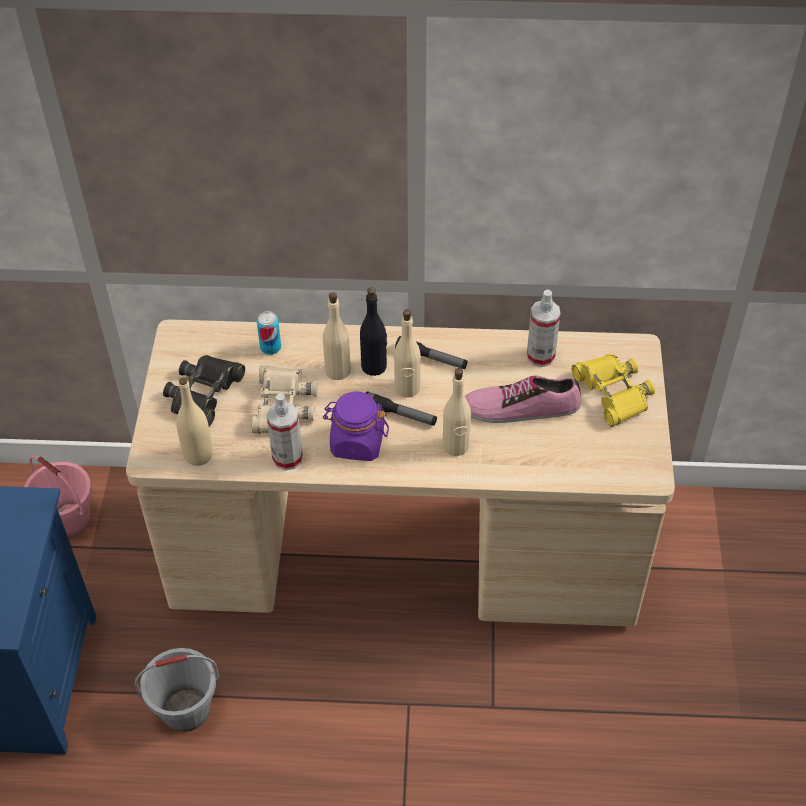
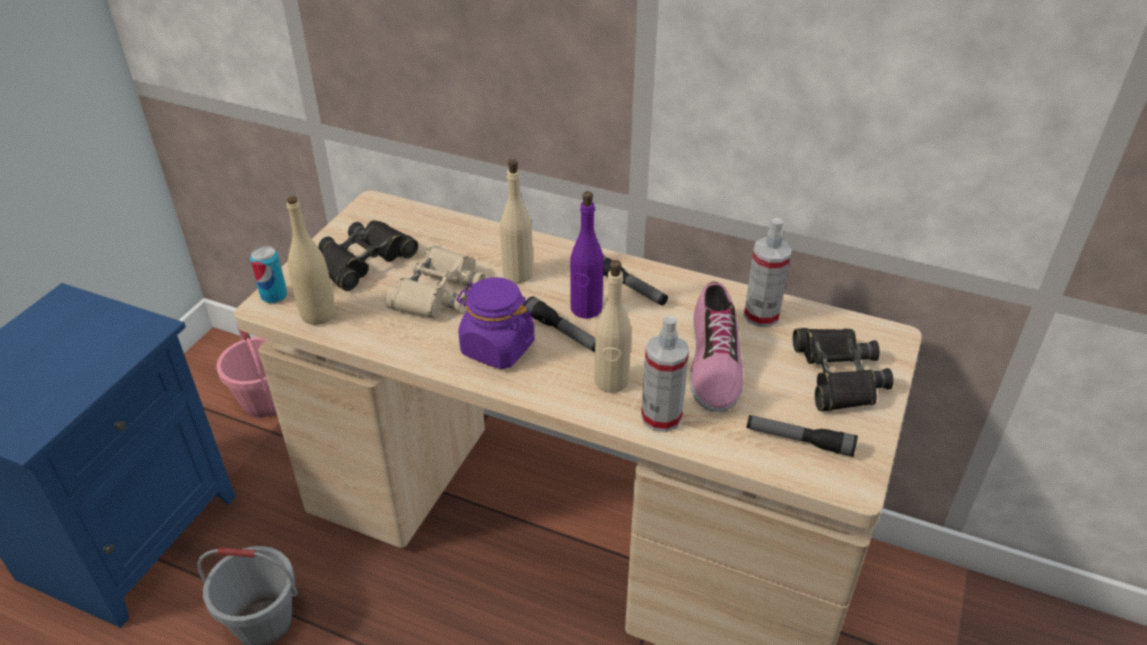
camera: 20 degrees right, 10 degrees down
can [257,311,281,355] -> can moved to [250,246,287,304]
spray bottle [267,393,303,470] -> spray bottle moved to [641,316,689,432]
black bottle [360,287,387,376] -> none
beige bottle [394,309,421,398] -> purple bottle [570,191,604,319]
shoe [465,376,582,423] -> shoe turned 105 degrees counterclockwise [690,282,743,412]
yellow binoculars [571,354,655,427] -> black binoculars [793,328,894,411]
none -> flashlight [746,415,858,457]

